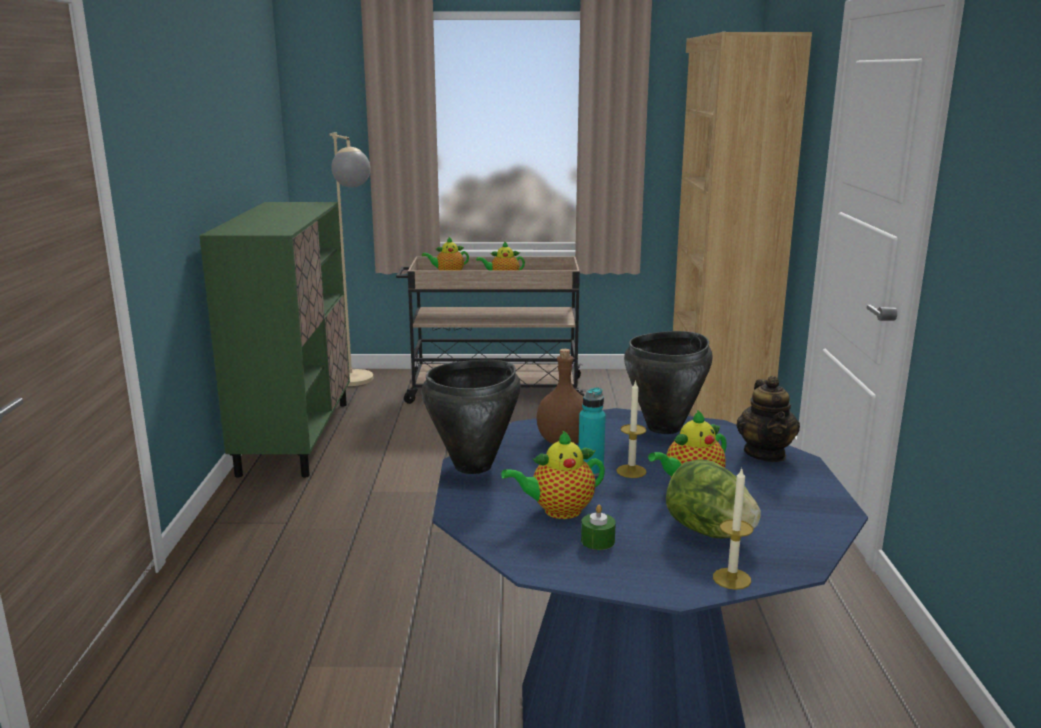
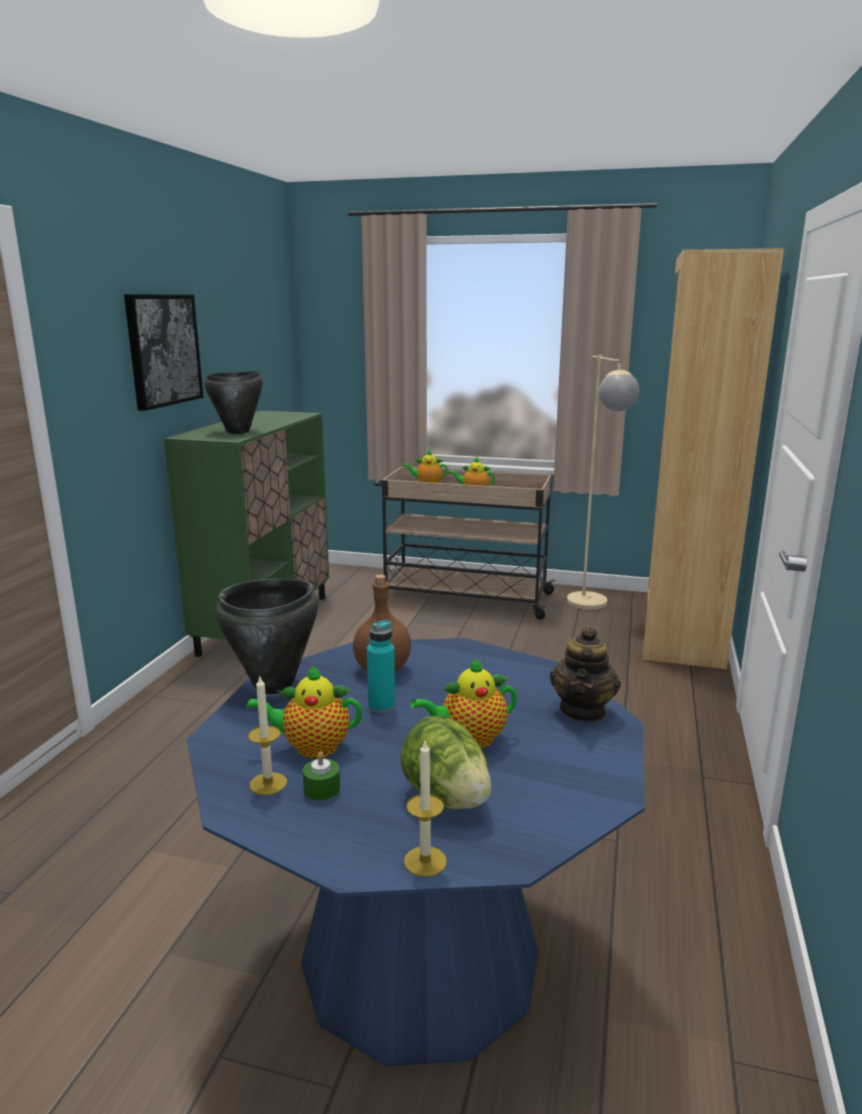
camera: 15 degrees right, 0 degrees up
beige floor lamp [329,133,373,386] -> beige floor lamp moved to [567,355,639,610]
candle [616,380,647,478] -> candle moved to [248,677,287,795]
black cooking pot [624,331,713,434] -> black cooking pot moved to [205,371,263,434]
none -> picture [124,294,204,411]

